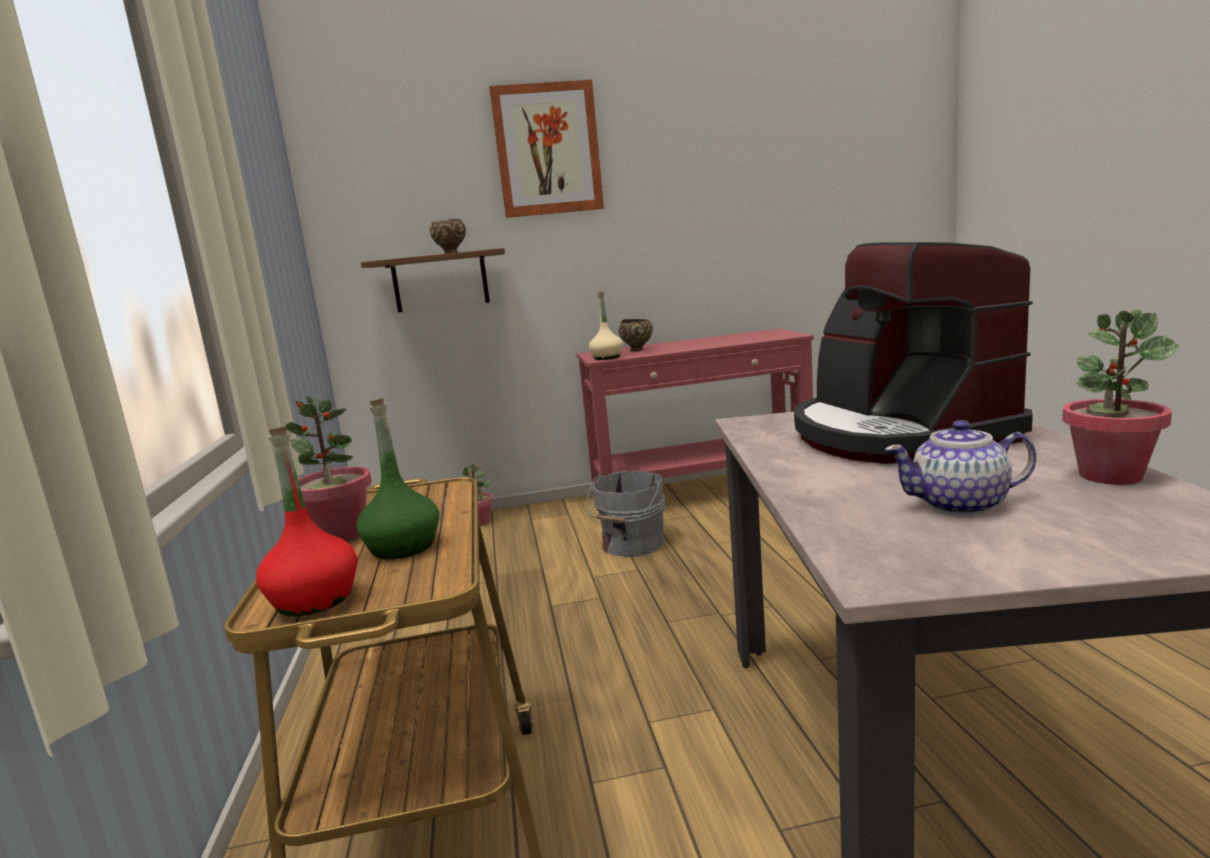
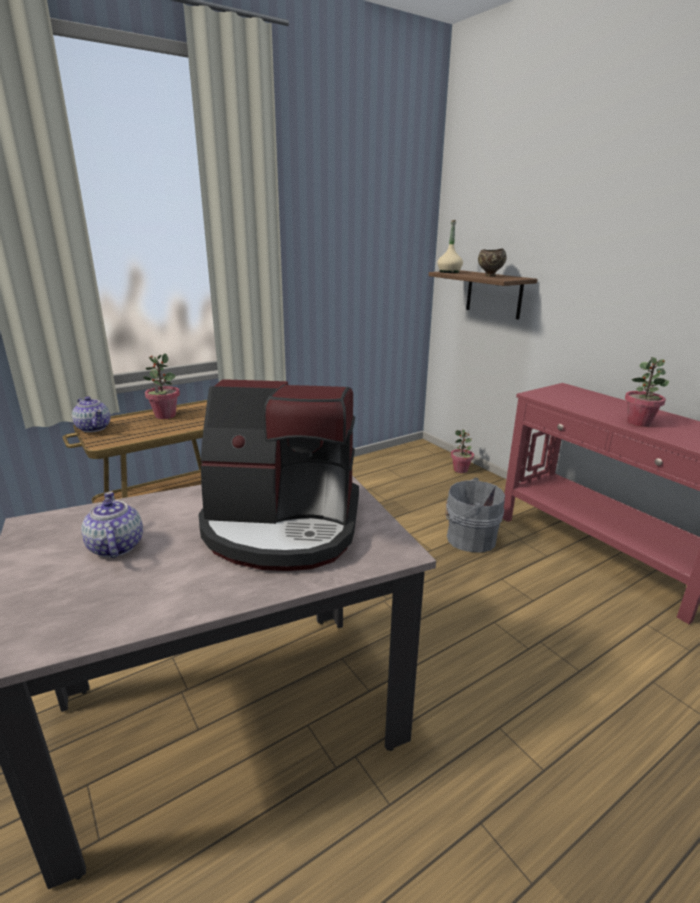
camera: 65 degrees right, 10 degrees up
red bottle [256,426,358,616] -> teapot [72,396,110,432]
green bottle [356,398,439,559] -> none
picture [489,80,604,218] -> none
beige bottle [589,291,623,360] -> beige bottle moved to [437,220,463,273]
brown bowl [619,319,653,352] -> none
coffee machine [794,242,1033,464] -> coffee machine turned 135 degrees counterclockwise [199,379,359,571]
potted plant [1062,310,1179,485] -> potted plant moved to [625,357,669,427]

